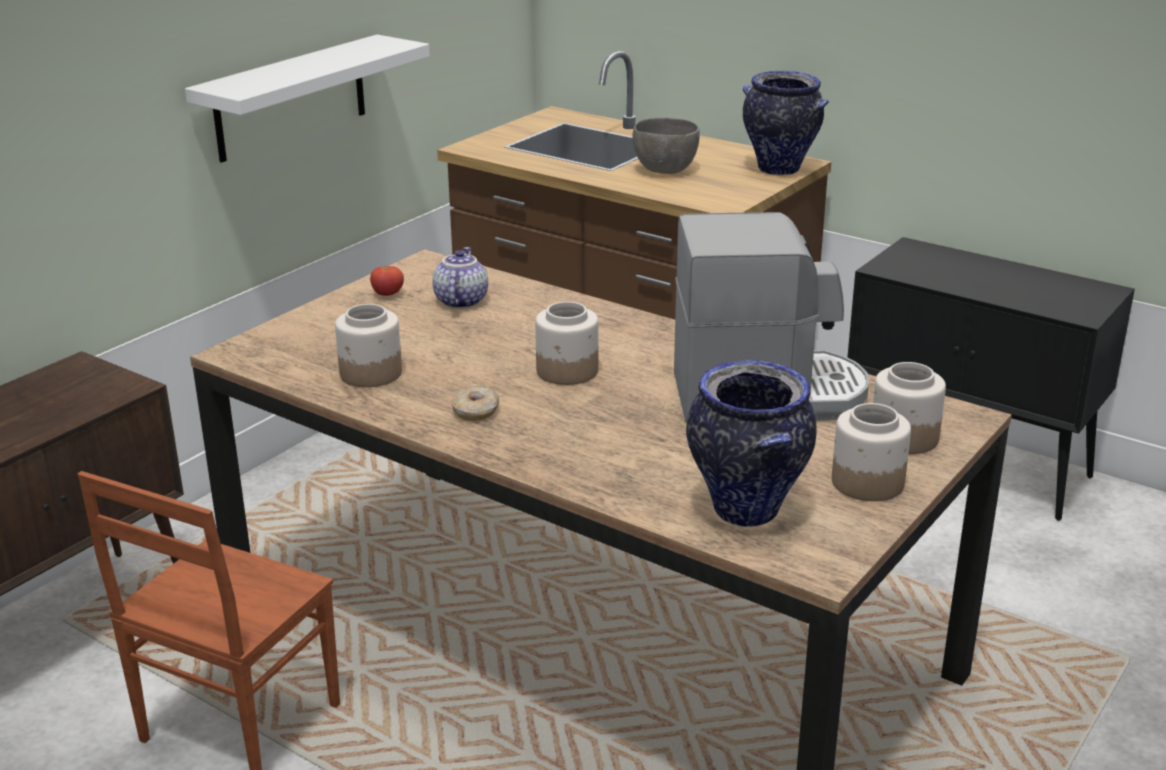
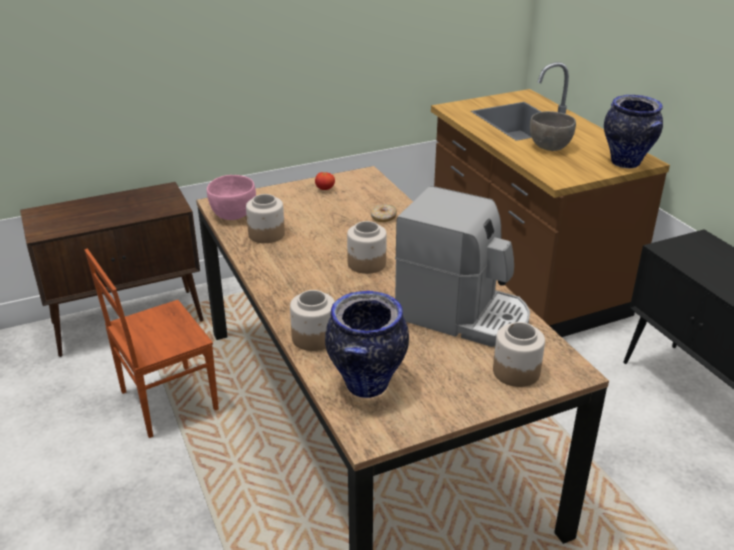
camera: 30 degrees right, 5 degrees up
white shelf [185,35,430,163] -> none
teapot [433,247,488,309] -> none
donut [451,386,499,421] -> donut moved to [370,204,397,222]
jar [832,403,911,501] -> jar moved to [290,290,335,351]
none -> pink bowl [207,175,256,220]

